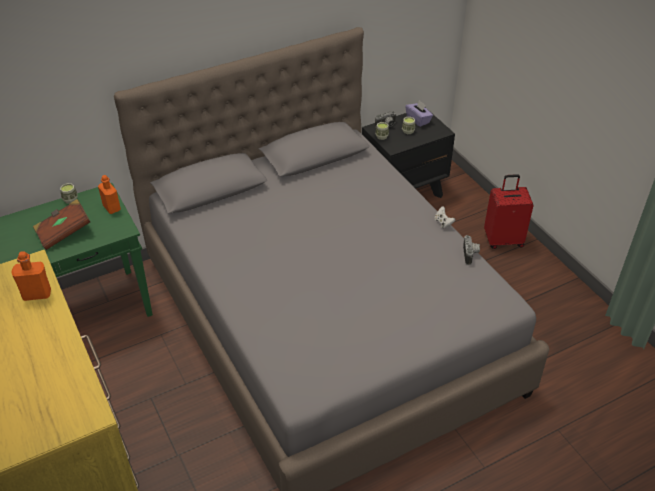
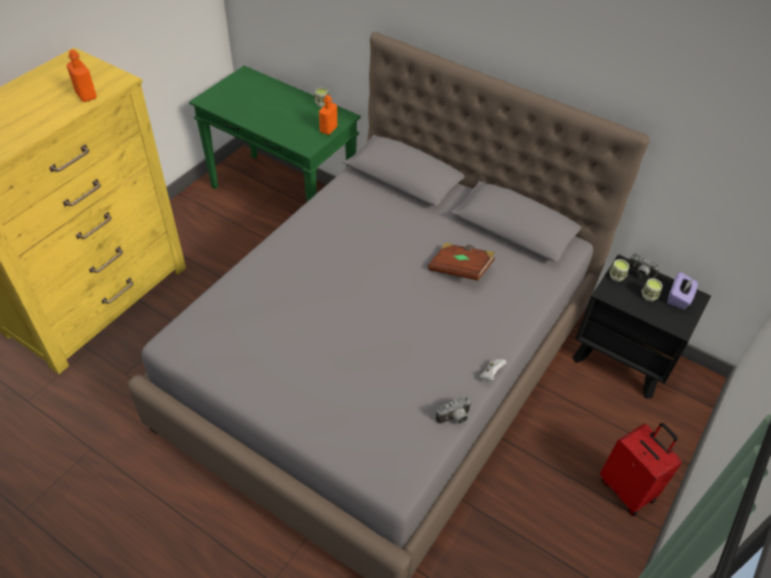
camera: 60 degrees right, 5 degrees up
brown book [33,199,90,250] -> brown book moved to [428,243,495,281]

